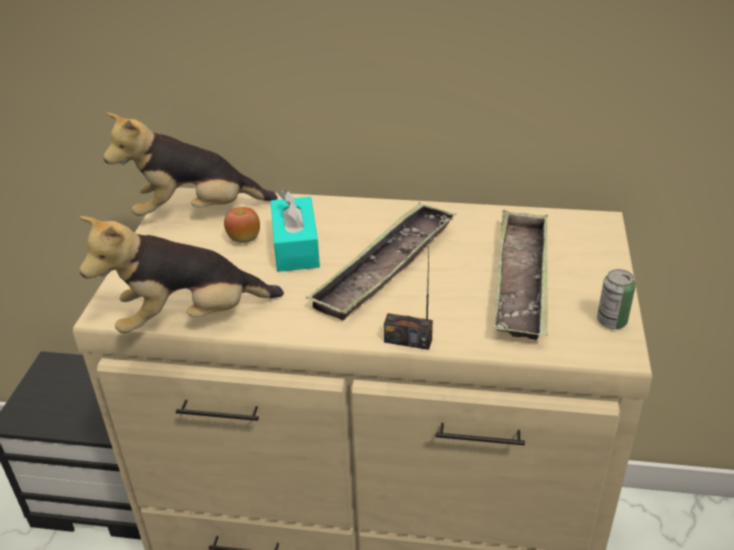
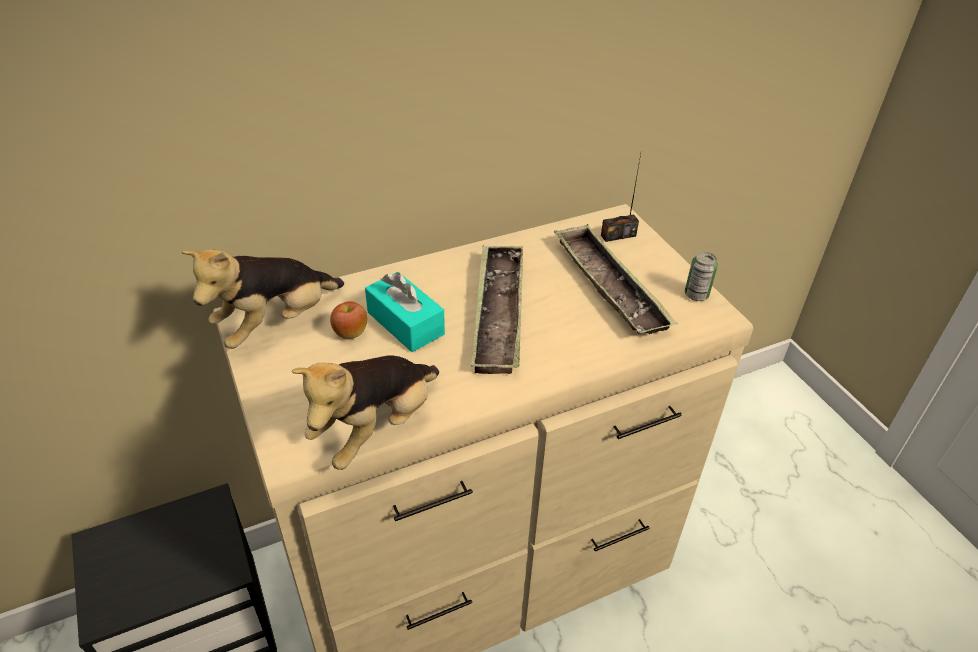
camera: 35 degrees left, 5 degrees up
radio [384,250,433,350] -> radio moved to [601,154,641,242]

